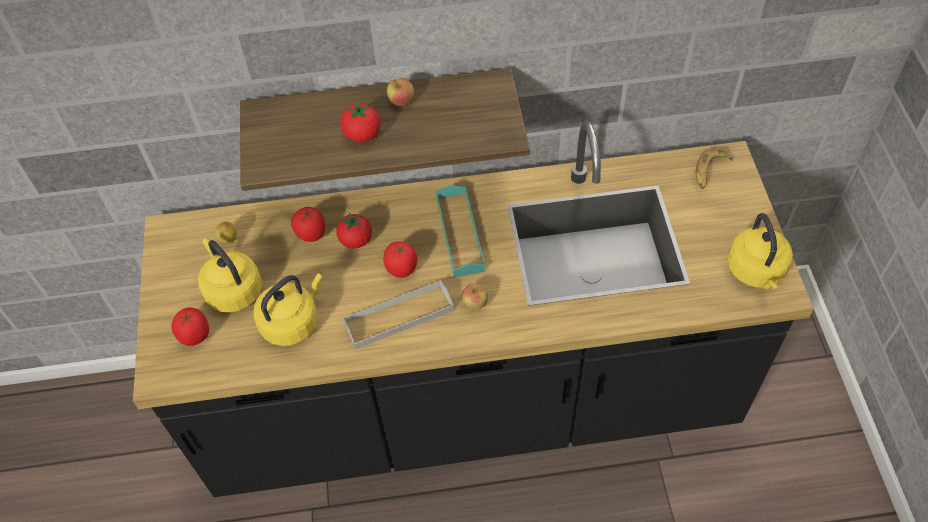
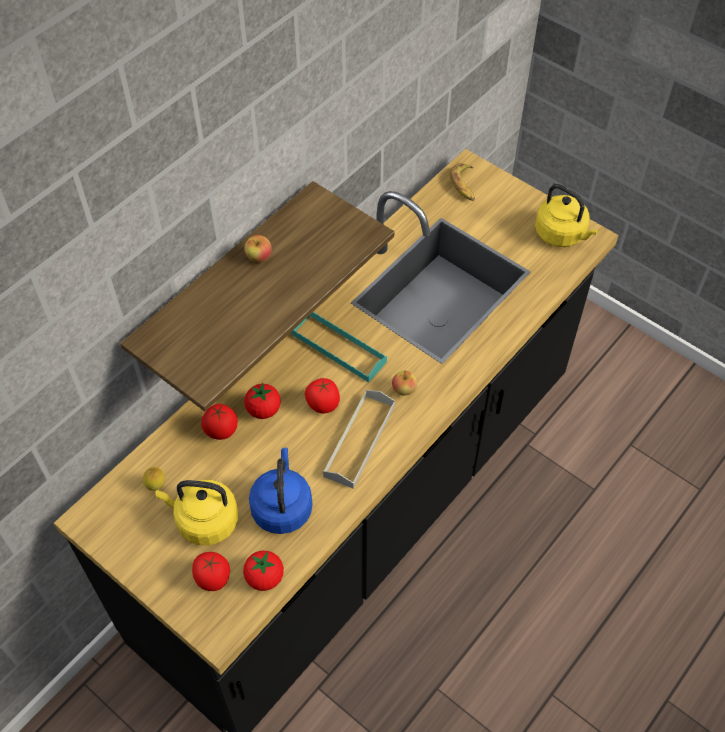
camera: 45 degrees left, 0 degrees up
yellow kettle [253,273,323,346] -> blue kettle [249,447,313,534]
tomato [340,101,381,142] -> tomato moved to [243,551,284,591]

